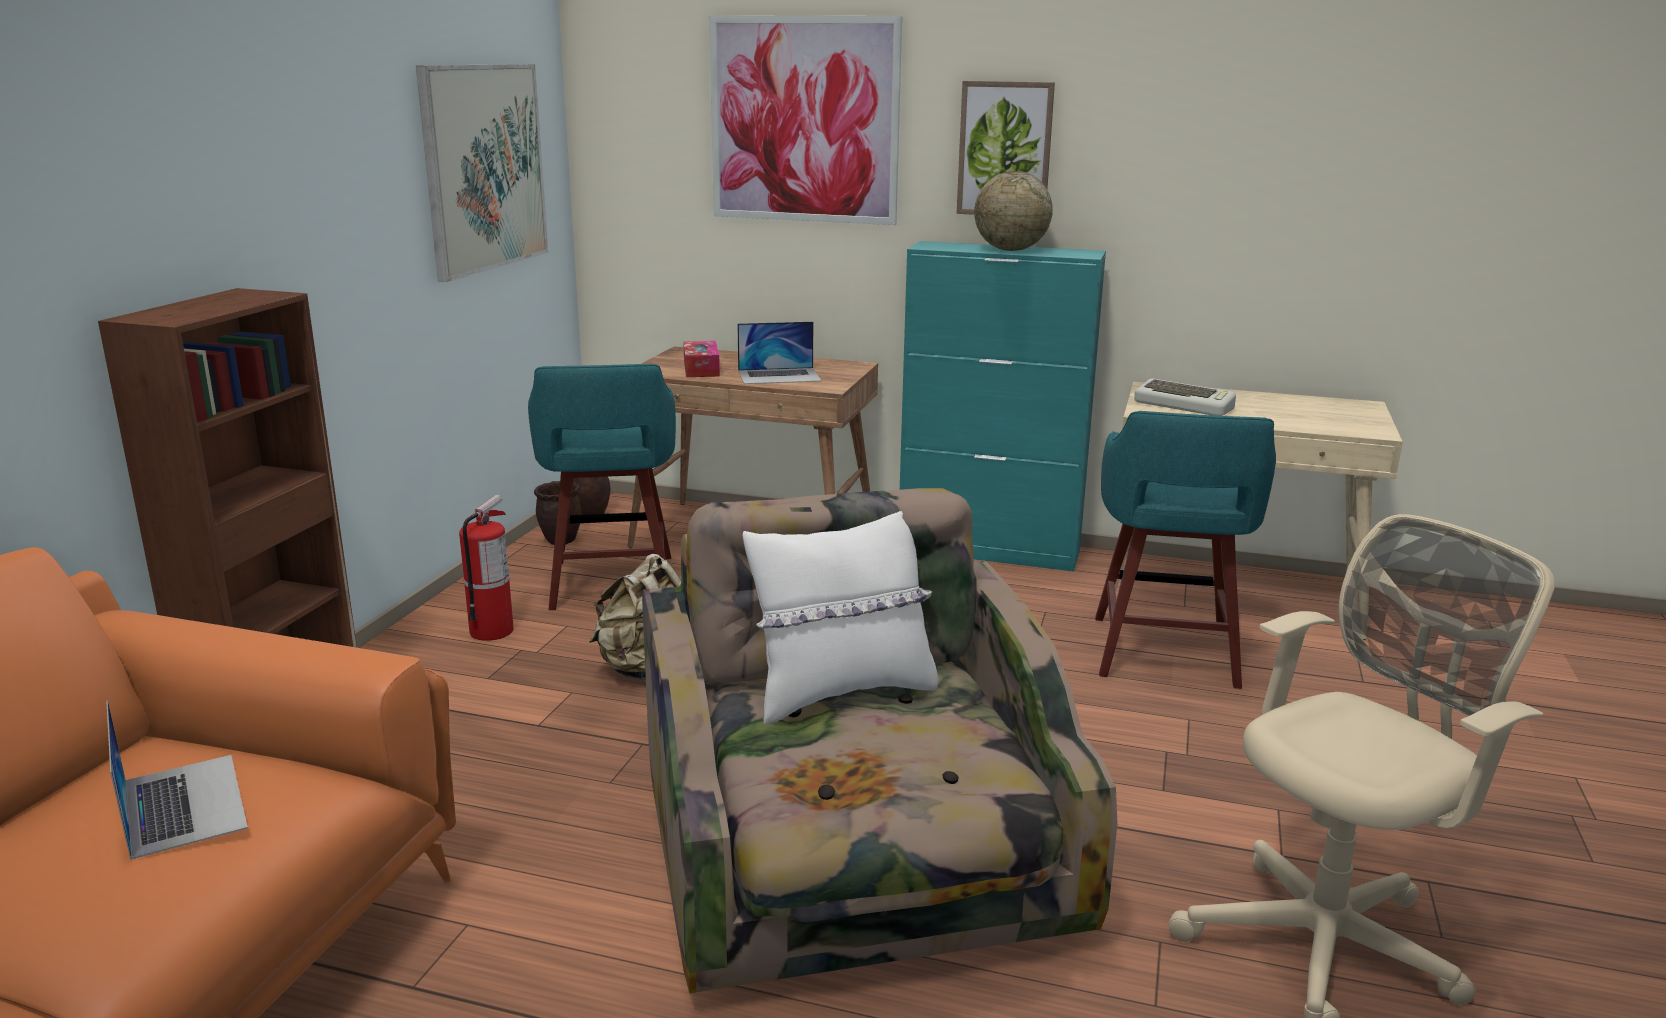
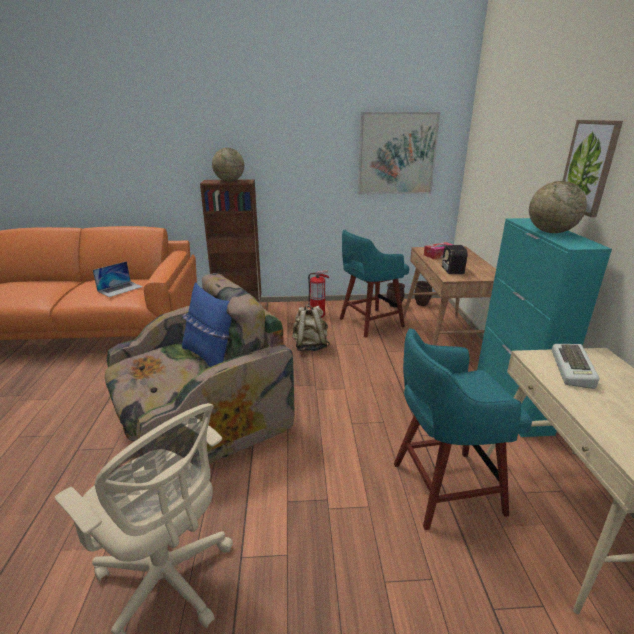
camera: 70 degrees right, 5 degrees up
picture [709,15,902,225] -> none
laptop [737,322,822,384] -> radio [439,245,468,274]
white pillow [743,511,938,724] -> blue pillow [182,282,232,367]
none -> globe [212,148,244,181]

